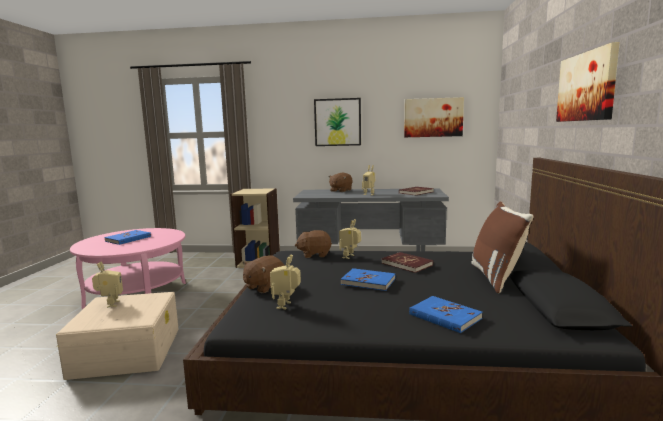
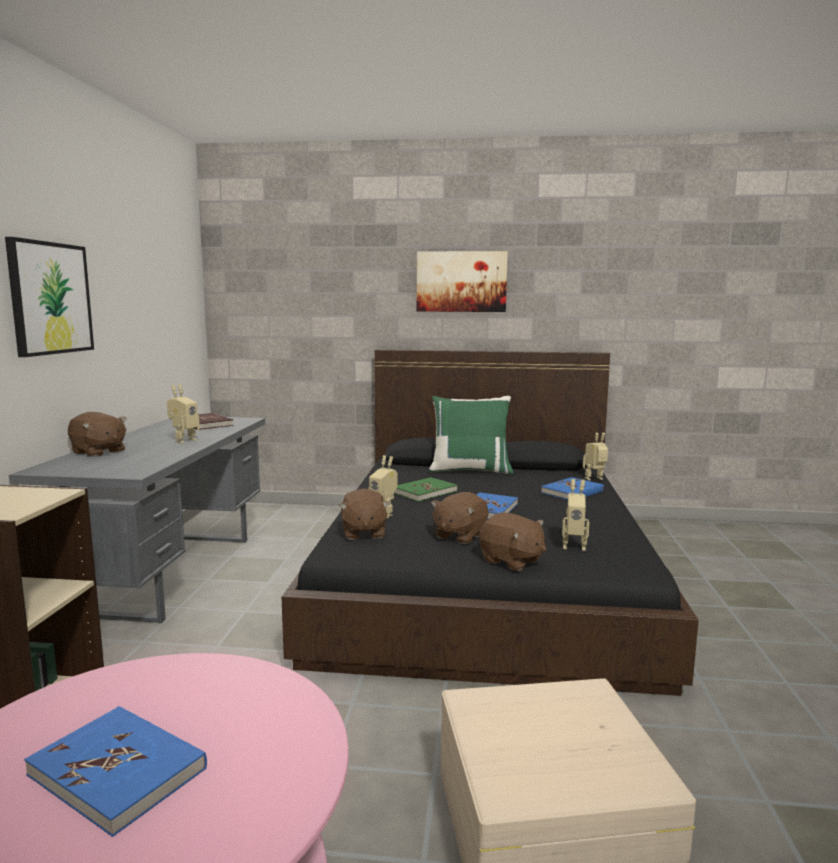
camera: 90 degrees left, 0 degrees up
toy robot [92,261,123,308] -> toy robot moved to [583,433,608,481]
red book [382,252,433,273] -> green book [394,477,458,502]
picture [404,97,464,137] -> none
brown pillow [471,201,534,293] -> green pillow [429,396,514,474]
none -> brown plush toy [431,492,488,544]

